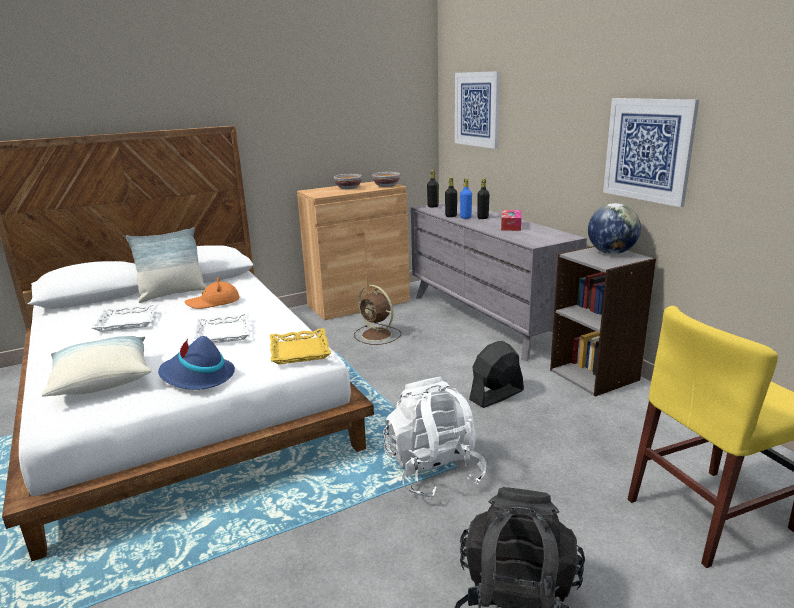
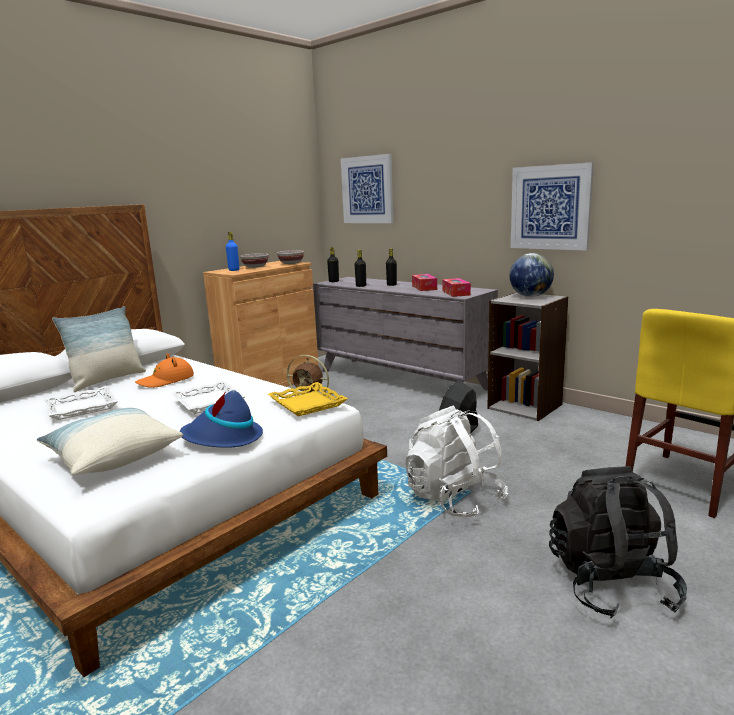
camera: 20 degrees left, 5 degrees down
blue bottle [460,178,472,219] -> blue bottle moved to [226,232,239,271]
none -> tissue box [442,278,471,297]

